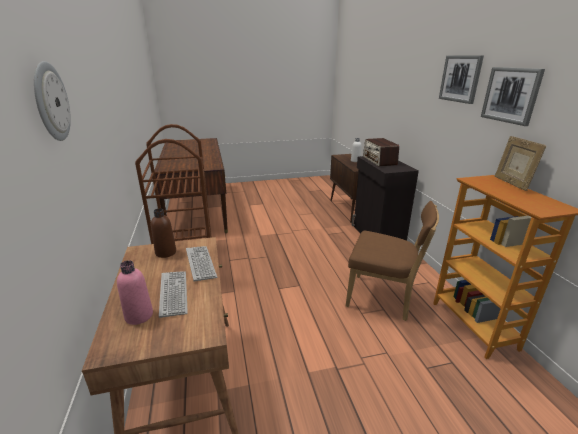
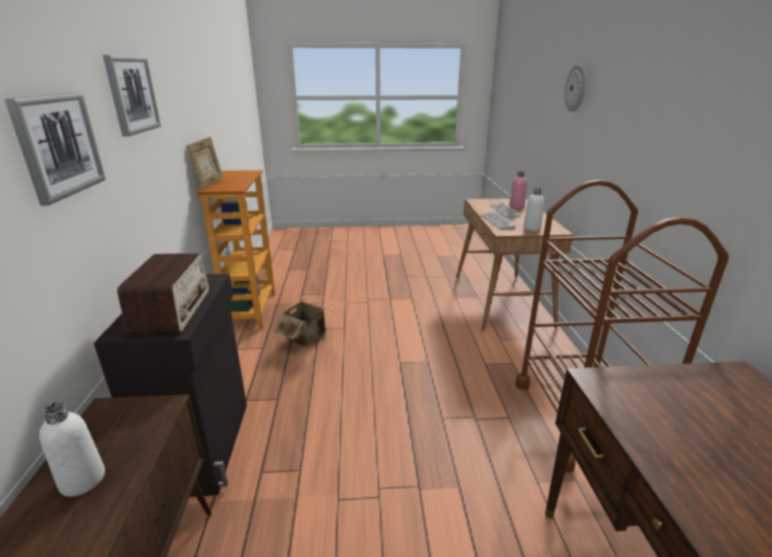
camera: 170 degrees left, 0 degrees up
brown bottle [151,208,176,258] -> white bottle [523,188,544,231]
brown chair [345,201,439,321] -> cardboard box [273,296,334,347]
picture [481,67,545,126] -> picture moved to [5,93,106,206]

